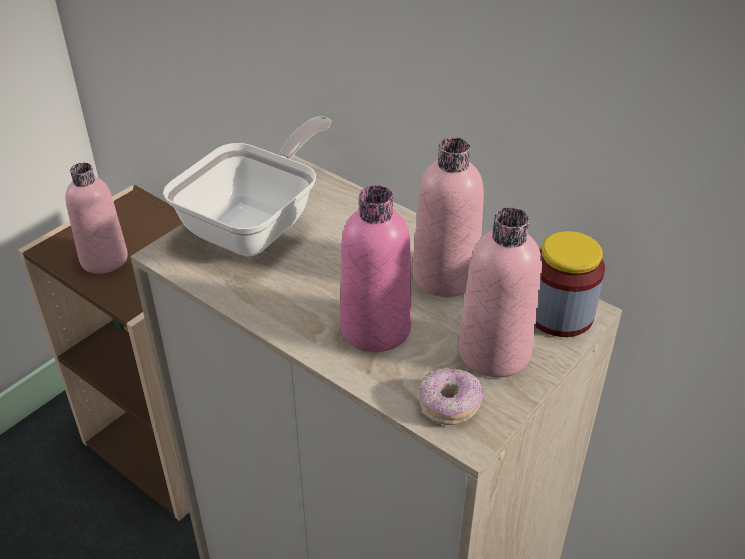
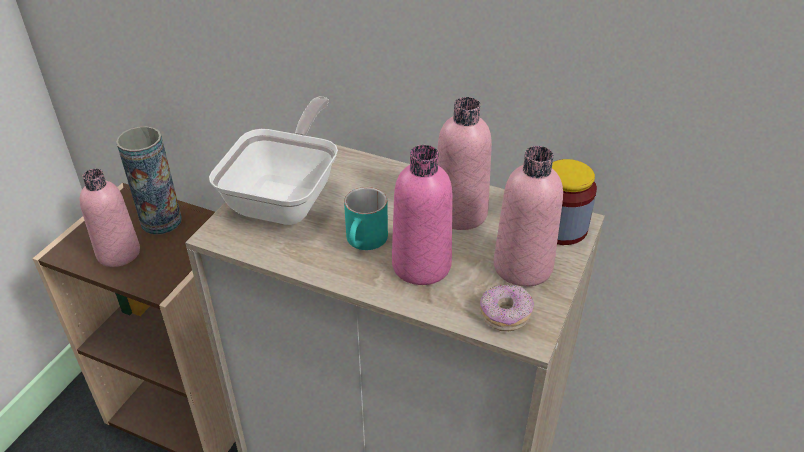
camera: 15 degrees left, 0 degrees up
none -> vase [116,126,182,235]
none -> turquoise mug [344,187,388,250]

